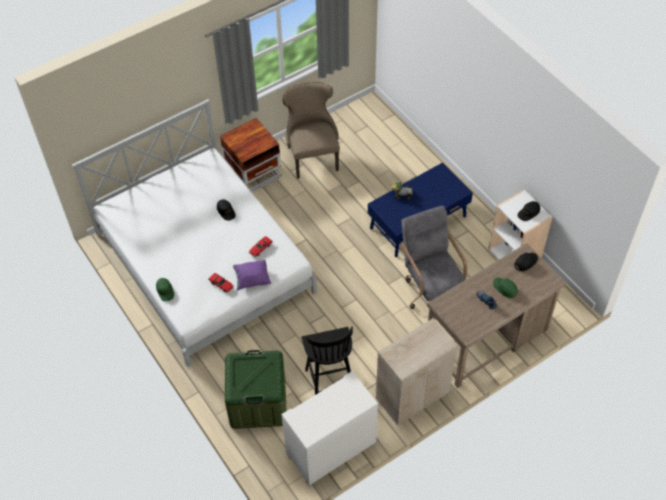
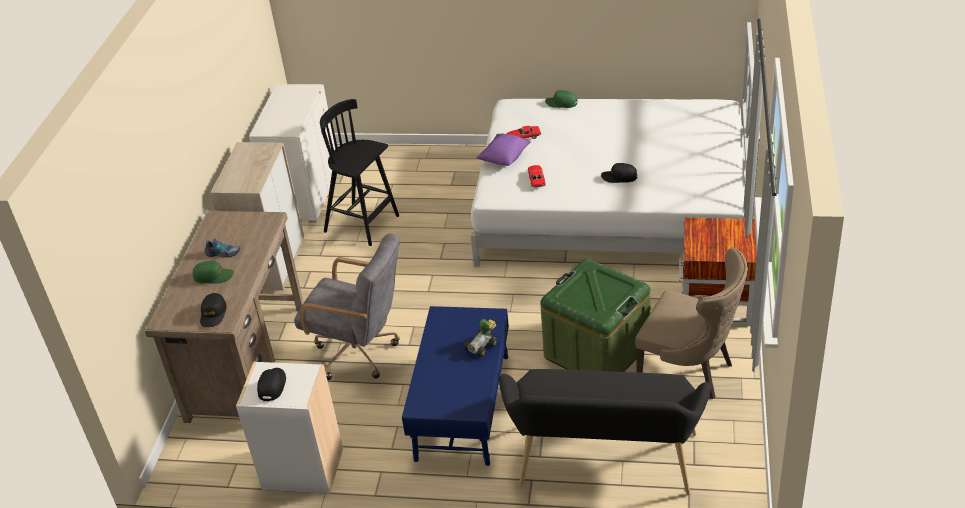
camera: 135 degrees right, 15 degrees down
green storage box [225,350,286,429] -> green storage box moved to [540,259,651,372]
none -> black bench [499,369,711,495]

